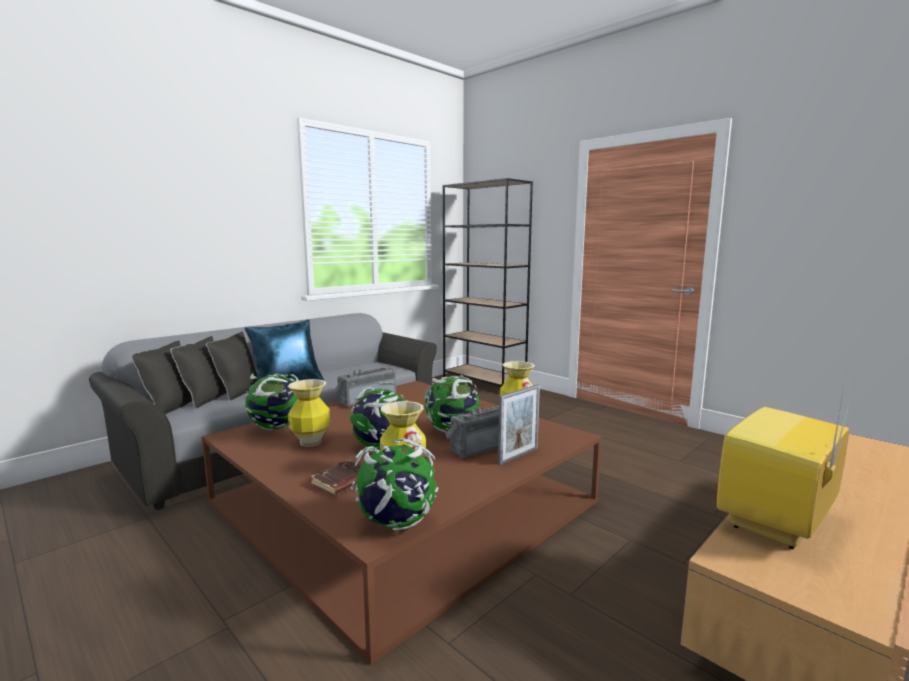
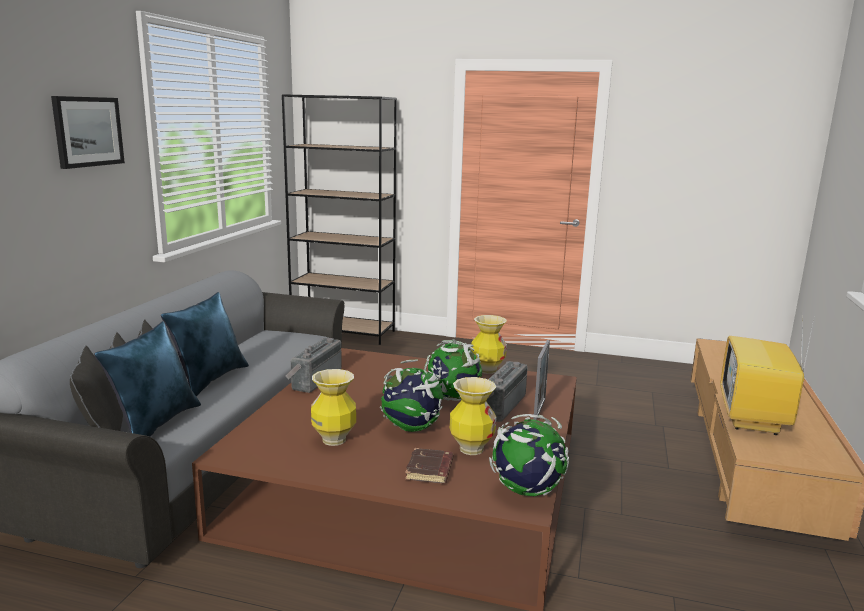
camera: 30 degrees left, 5 degrees up
globe [245,373,299,430] -> none
none -> picture [51,96,125,169]
none -> blue pillow [94,321,201,437]

